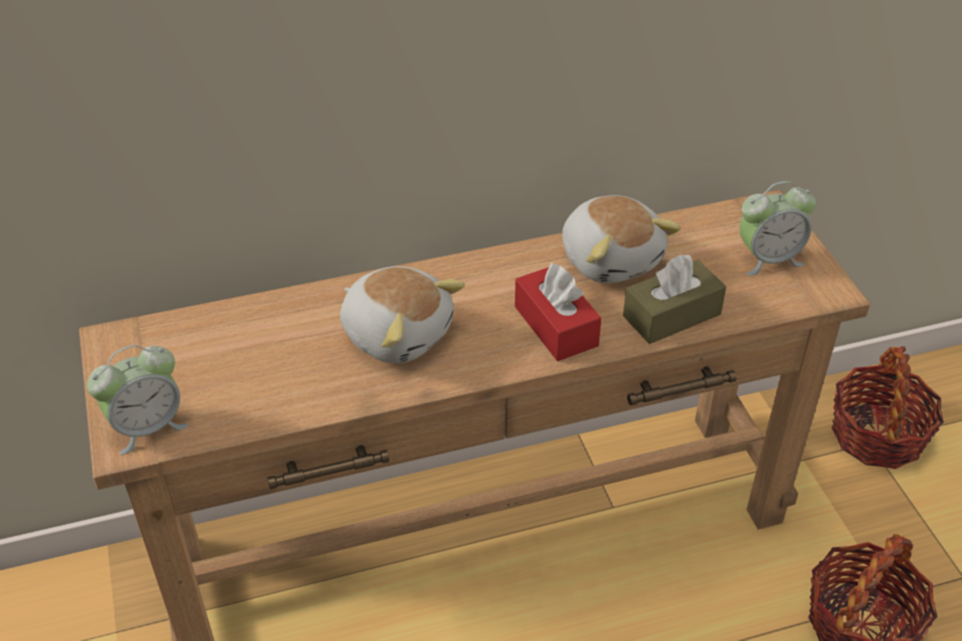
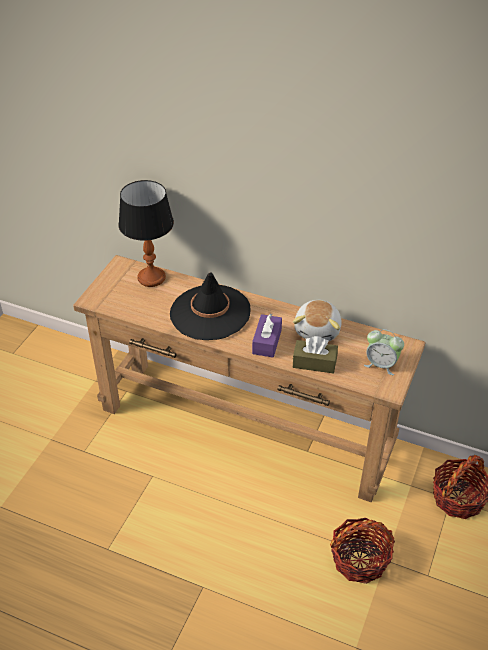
camera: 40 degrees right, 0 degrees up
alarm clock [87,345,189,455] -> none
plush toy [340,266,465,364] -> black hat [170,273,251,340]
red tissue box [515,263,601,361] -> purple tissue box [252,314,282,358]
none -> table lamp [118,180,174,287]

